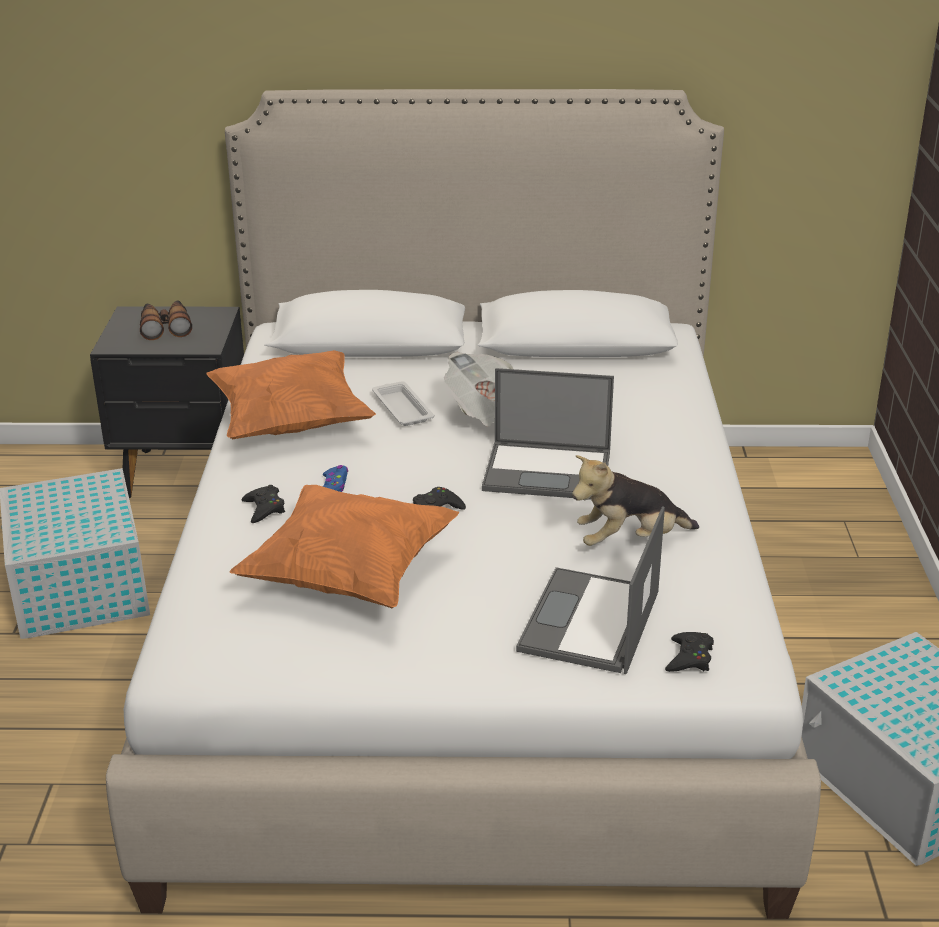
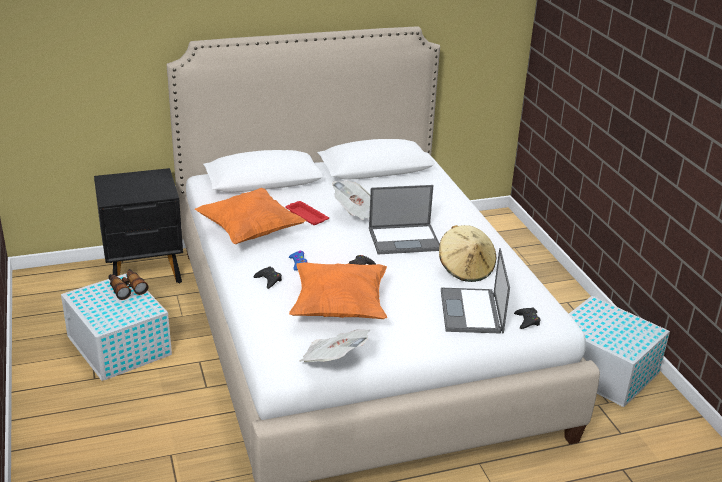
camera: 20 degrees left, 0 degrees up
binoculars [140,300,192,340] -> binoculars moved to [108,269,149,300]
white tray [372,381,435,426] -> red tray [285,201,329,225]
plush toy [572,455,699,546] -> beige hat [439,225,496,282]
none -> newspaper [299,329,370,362]

